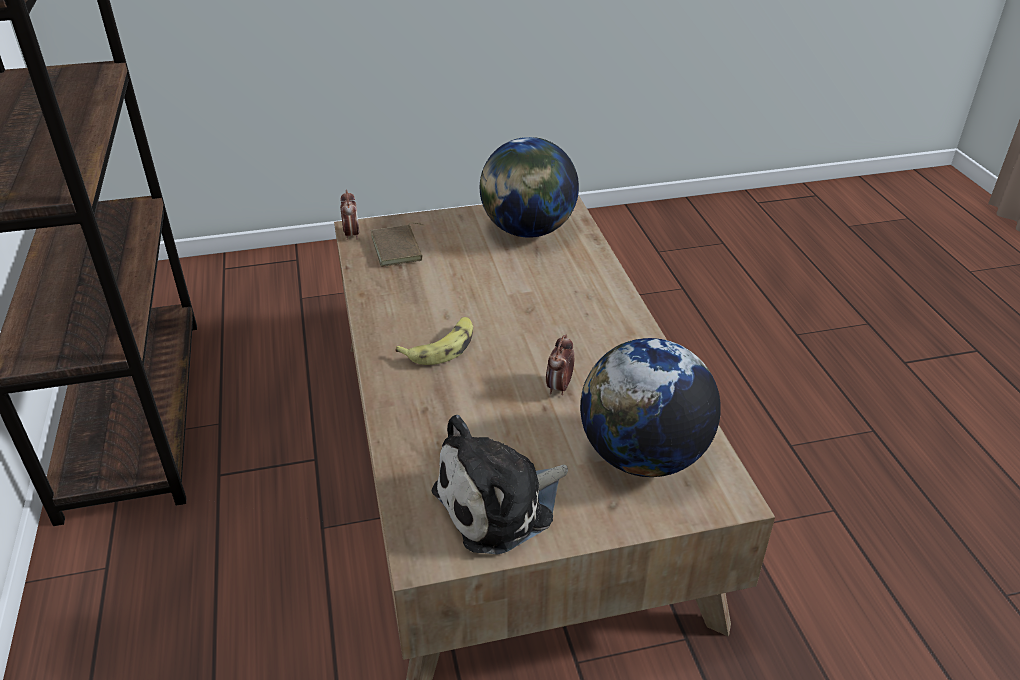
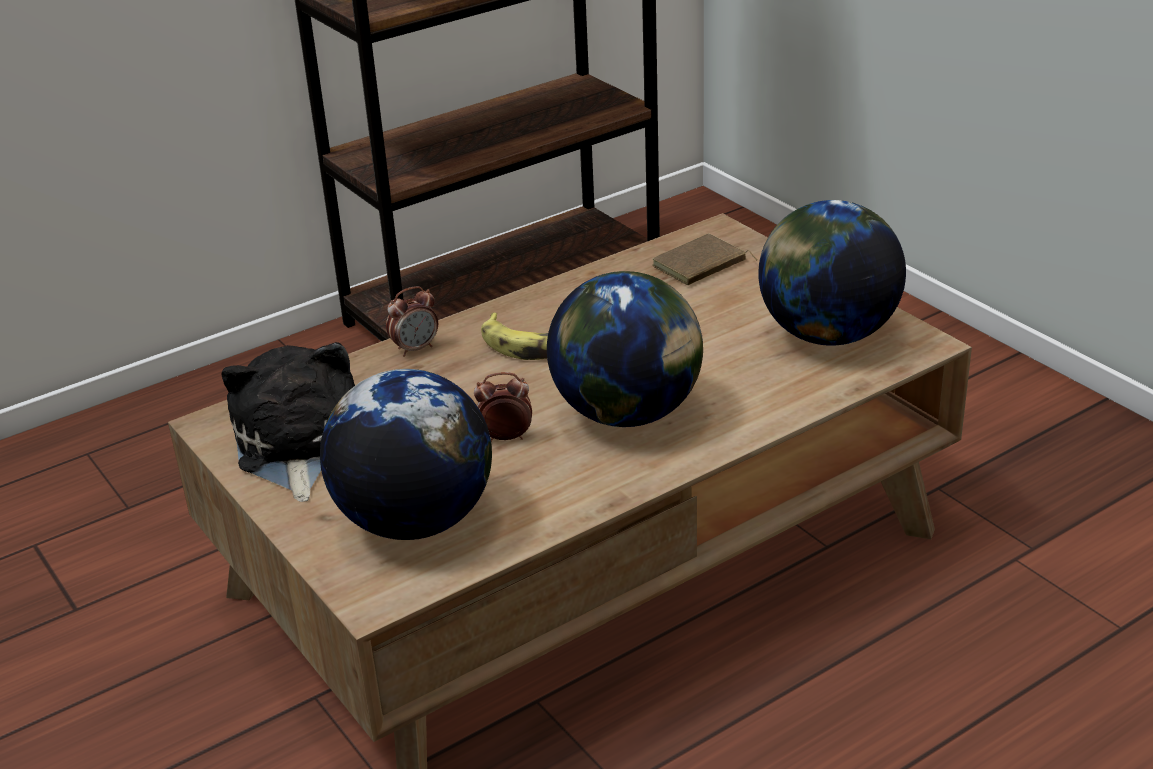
camera: 70 degrees right, 5 degrees down
alarm clock [340,190,359,240] -> alarm clock moved to [386,286,438,357]
plush toy [431,415,568,555] -> plush toy turned 45 degrees clockwise [222,342,355,502]
none -> globe [547,271,703,427]

